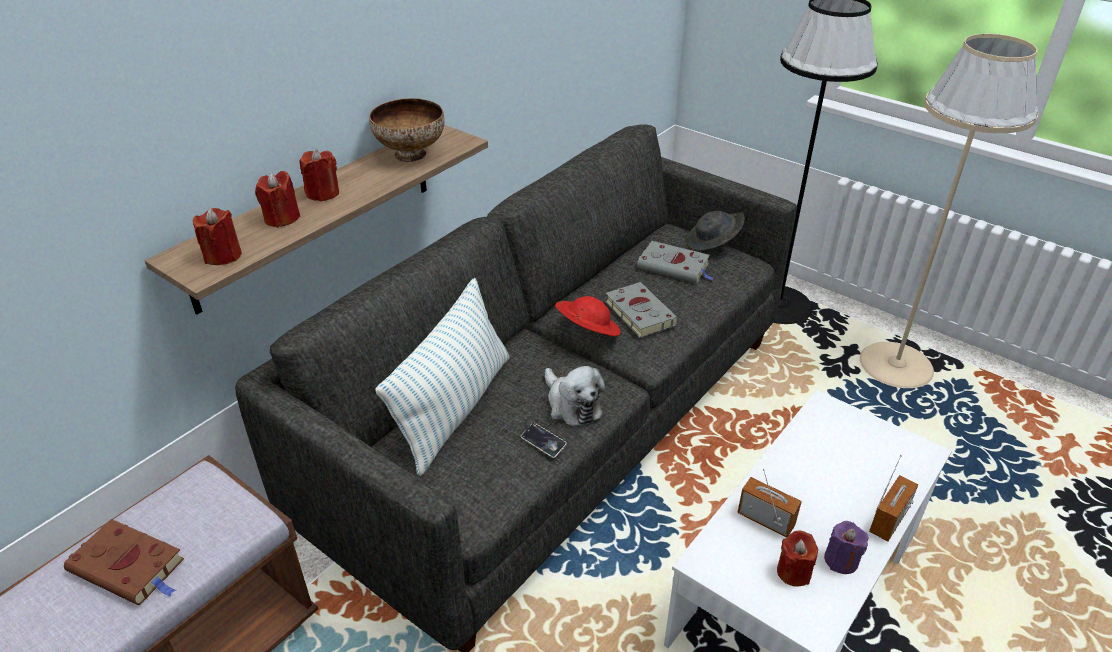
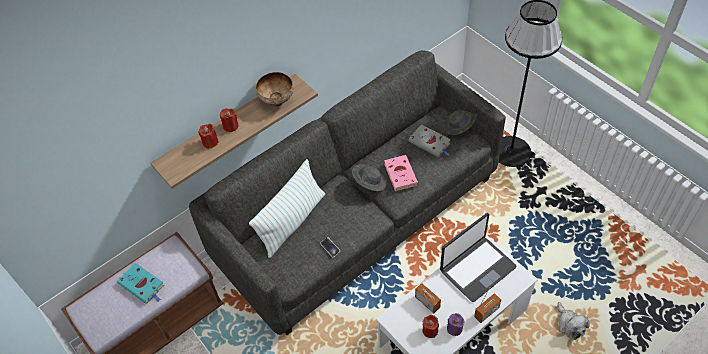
camera: 15 degrees right, 15 degrees up
brown book [64,519,184,605] -> turquoise book [117,263,165,304]
red candle [193,208,242,265] -> none
plush toy [545,366,605,427] -> plush toy moved to [557,302,590,340]
red hat [555,296,620,336] -> grey hat [352,164,386,191]
grey book [605,282,678,338] -> pink book [384,155,418,191]
beige floor lamp [860,34,1038,388] -> none
none -> laptop [440,213,517,302]

